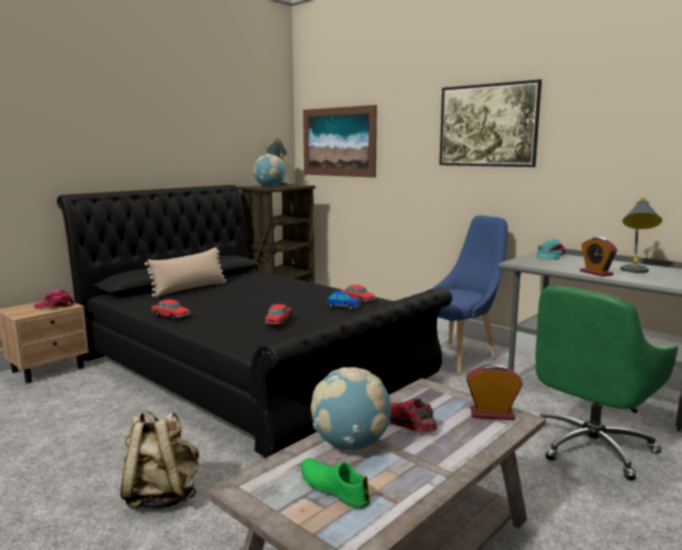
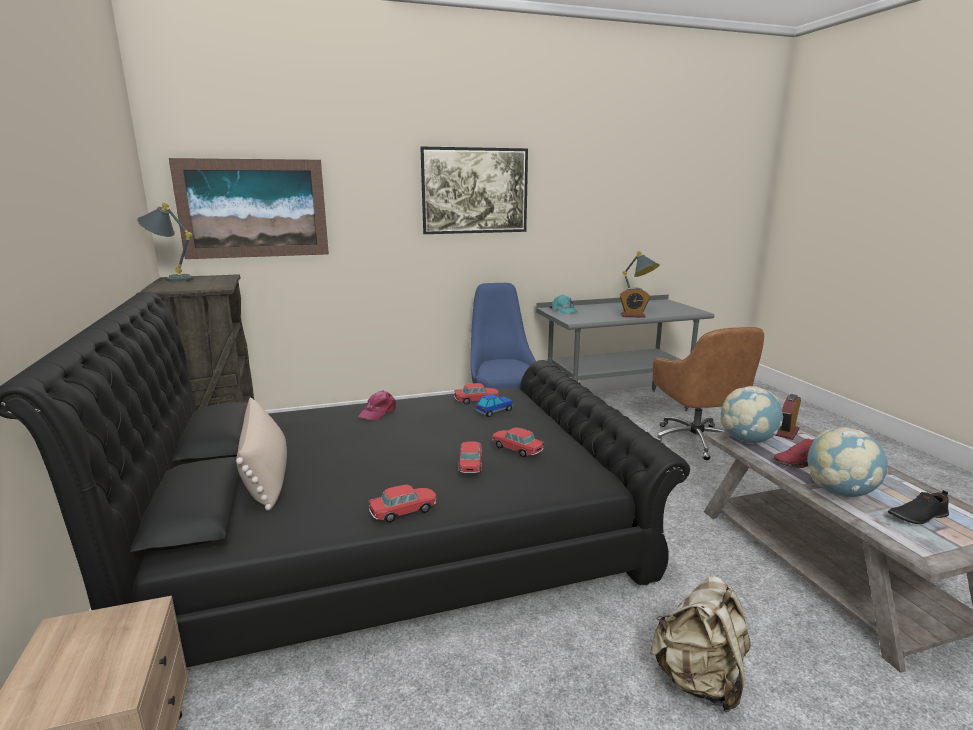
camera: 60 degrees left, 5 degrees up
pink cap [34,290,74,309] -> pink cap moved to [358,390,396,421]
globe [253,154,286,187] -> globe moved to [720,386,783,444]
green shoe [301,458,370,509] -> black shoe [888,490,949,524]
green office chair [535,285,678,481] -> brown office chair [652,327,764,460]
none -> toy car [458,441,482,473]

